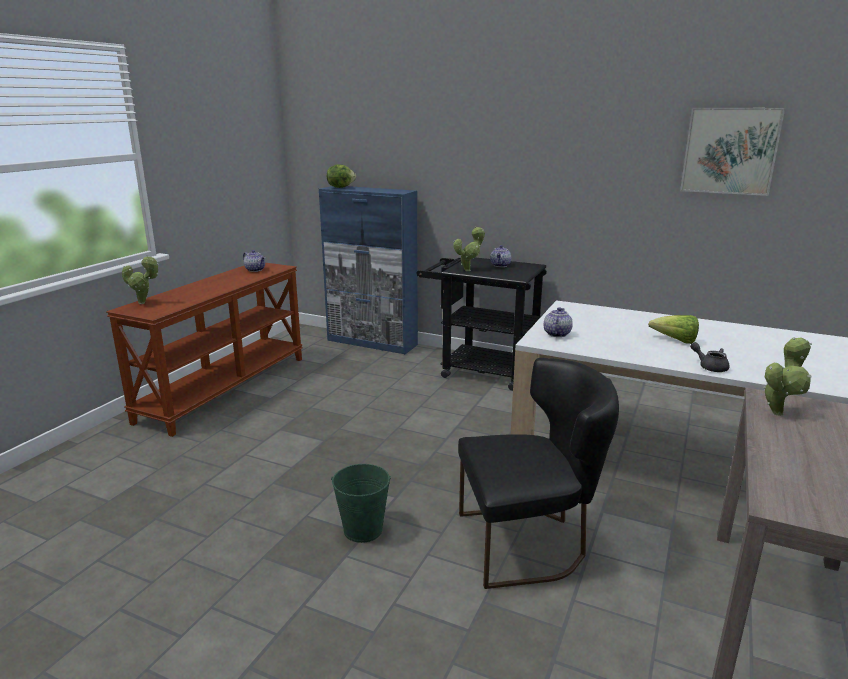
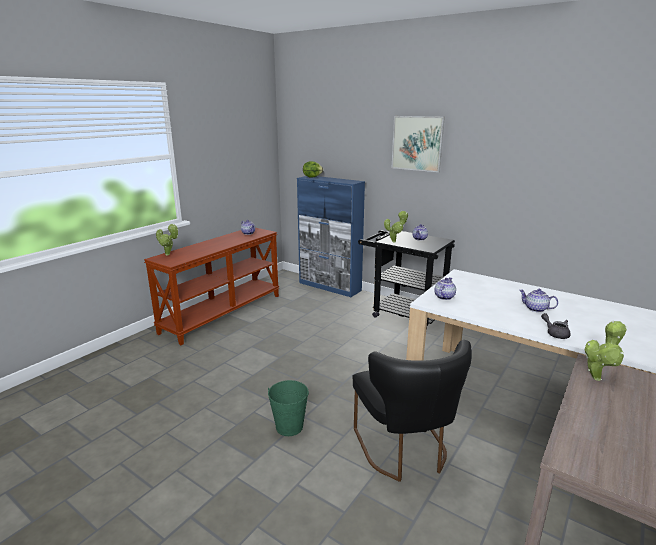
camera: 10 degrees right, 0 degrees up
black chair [458,358,619,589] -> black chair turned 75 degrees clockwise [352,340,472,482]
lettuce [648,315,699,344] -> teapot [519,289,558,312]
picture [680,108,785,196] -> picture moved to [392,116,445,172]

